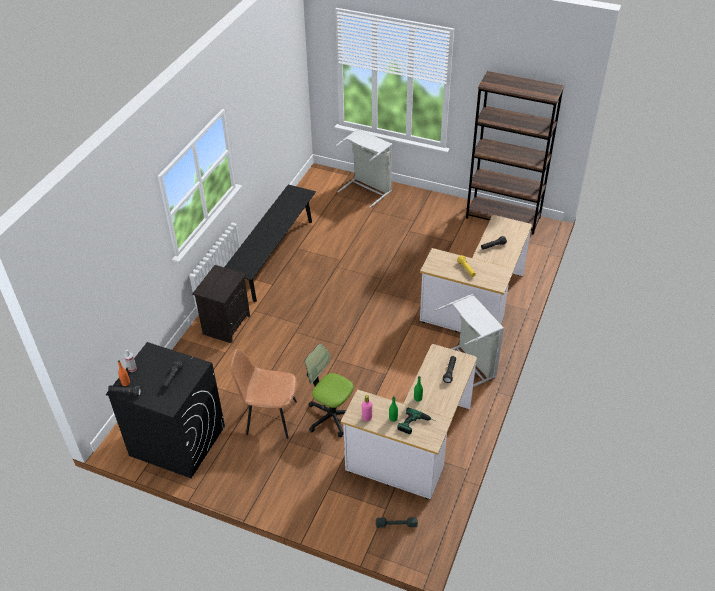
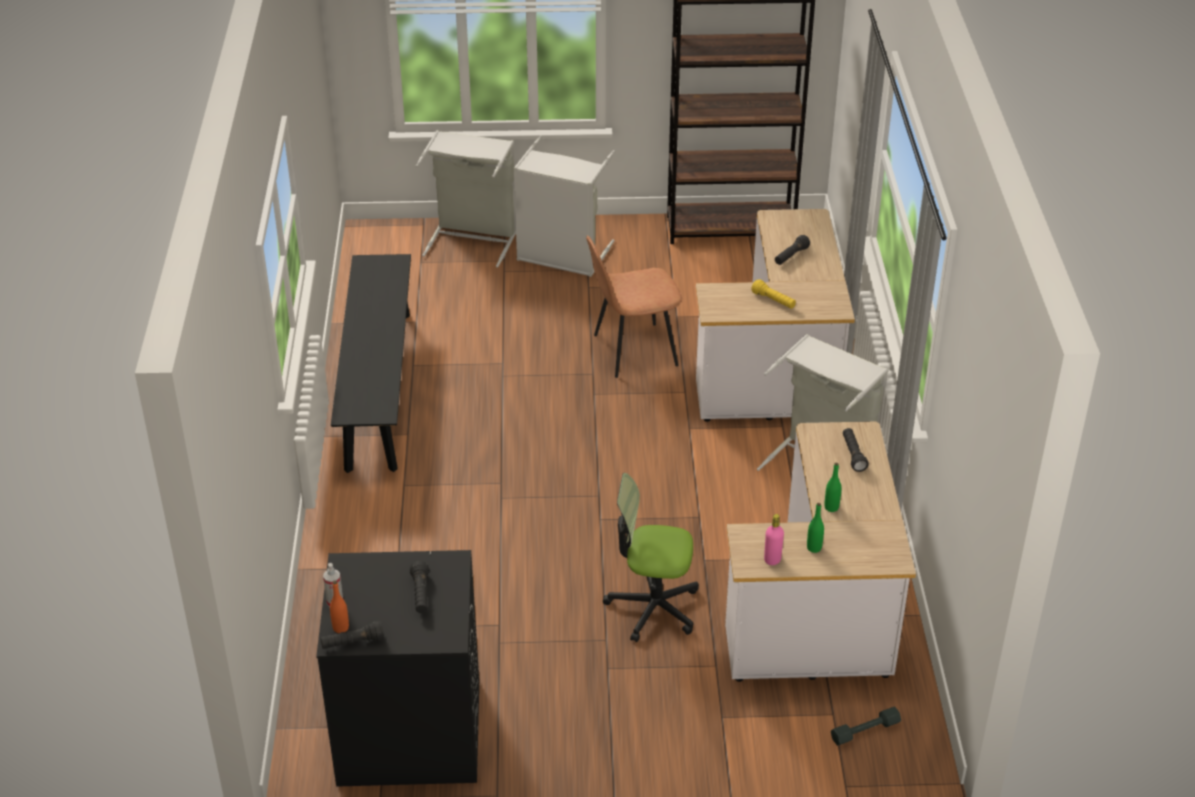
camera: 25 degrees left, 5 degrees down
black nightstand [192,265,250,343] -> none
brown chair [230,348,297,439] -> brown chair moved to [586,236,682,378]
power drill [397,408,435,434] -> none
none -> grey laundry basket [513,135,615,277]

